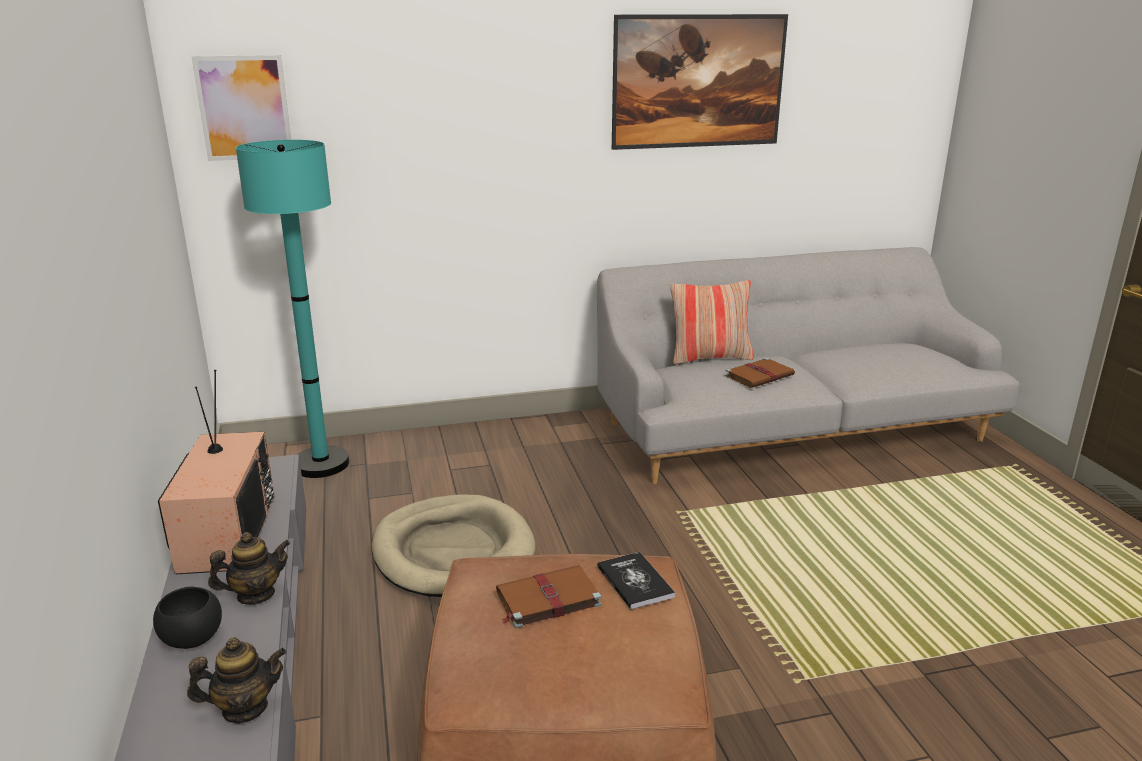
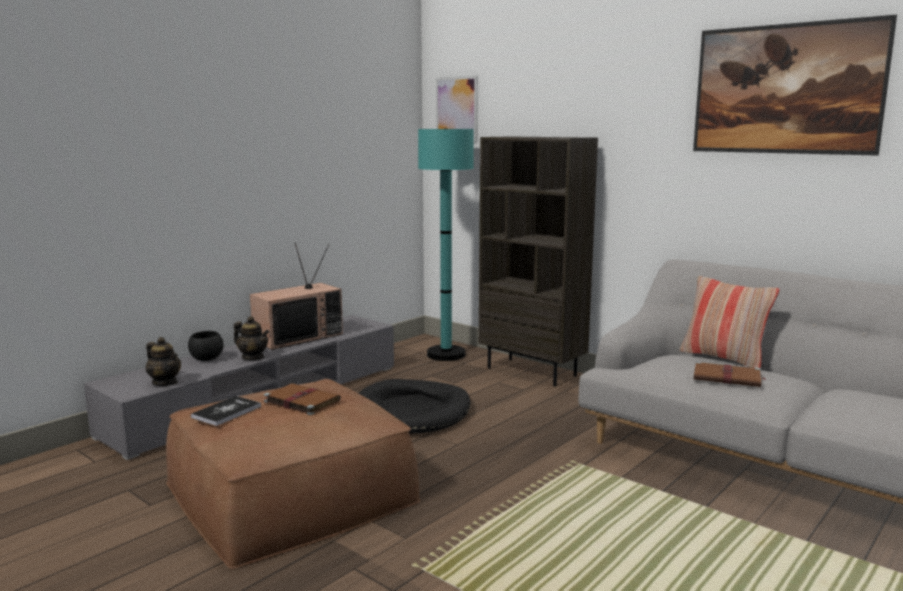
camera: 55 degrees right, 10 degrees down
beige dog bed [372,494,535,597] -> black dog bed [358,379,470,434]
book [597,552,675,610] -> book moved to [191,396,261,426]
none -> brown bookcase [479,136,598,386]

